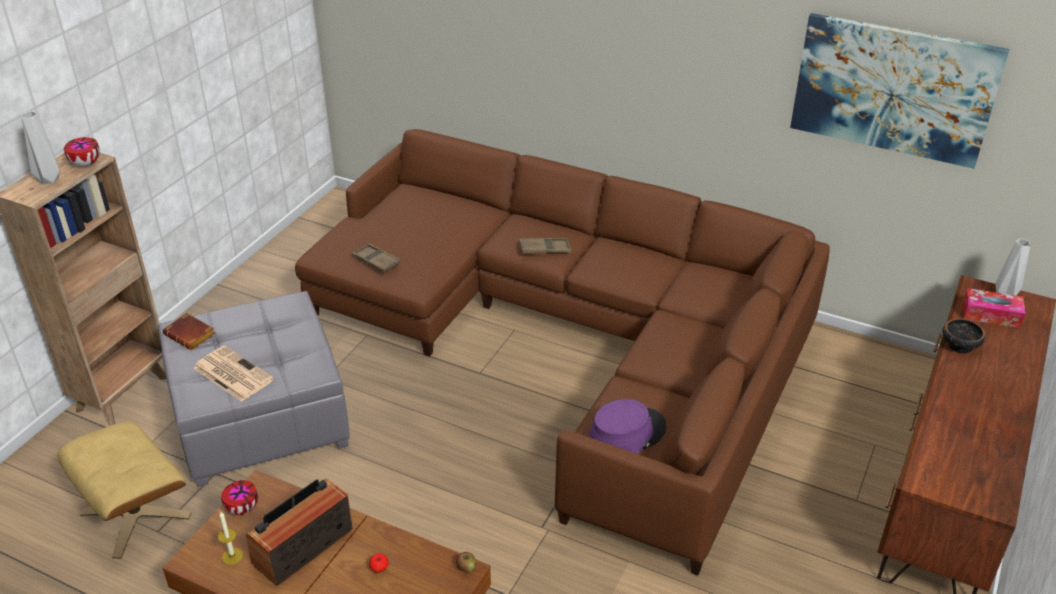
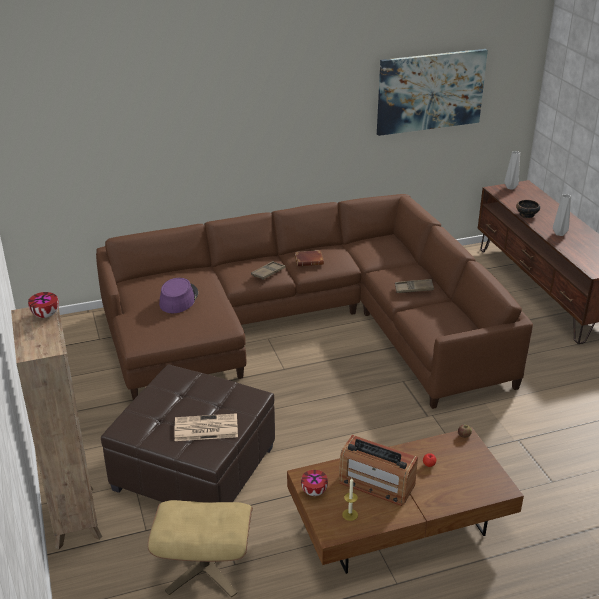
camera: 45 degrees left, 5 degrees down
grey vase [21,111,59,184] -> grey vase moved to [553,194,571,236]
grey ottoman [158,291,350,487] -> brown ottoman [101,364,275,503]
brown book [163,313,215,350] -> brown book moved to [295,250,324,266]
radio [246,479,353,586] -> radio turned 60 degrees counterclockwise [339,435,418,506]
brown tray [352,244,401,272] -> brown tray moved to [395,279,434,293]
purple hat [589,399,666,454] -> purple hat moved to [159,278,198,313]
tissue box [963,288,1026,328] -> none

